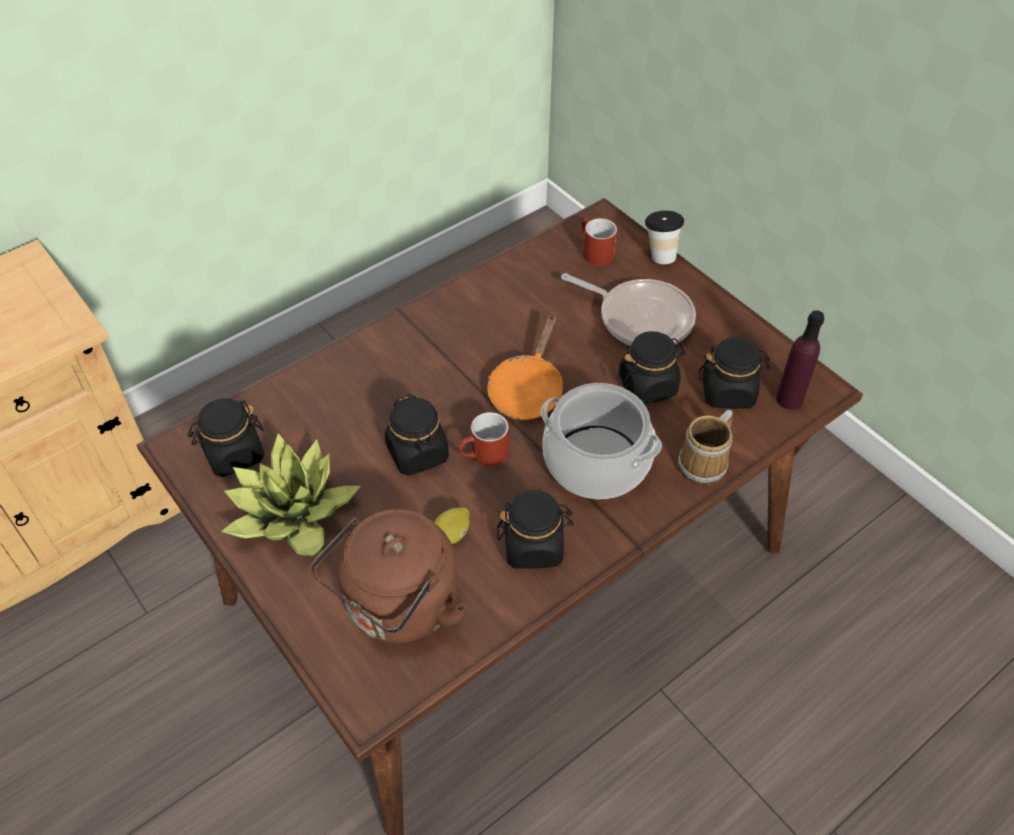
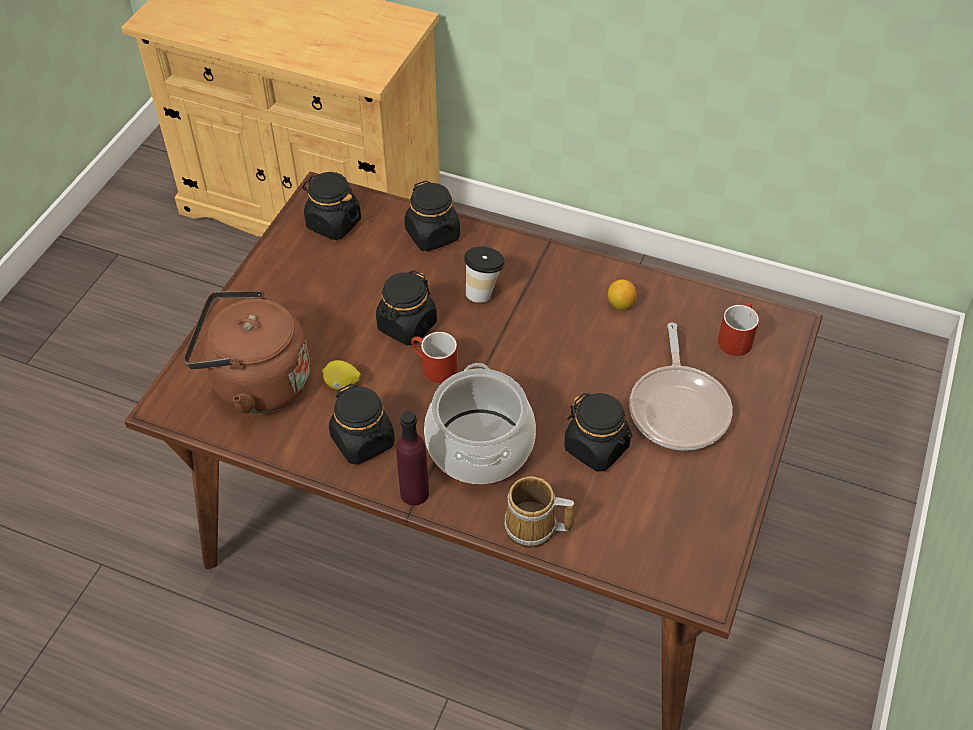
camera: 60 degrees right, 0 degrees up
potted plant [221,434,361,556] -> none
orange frying pan [487,313,563,420] -> none
cup [645,211,684,264] -> cup moved to [464,246,505,303]
black jar [699,337,771,409] -> black jar moved to [405,181,460,251]
purple bottle [776,310,824,410] -> purple bottle moved to [396,411,429,506]
none -> lemon [608,279,636,310]

